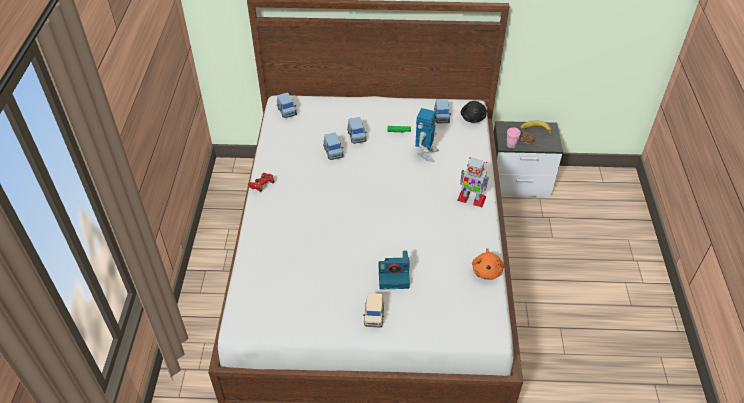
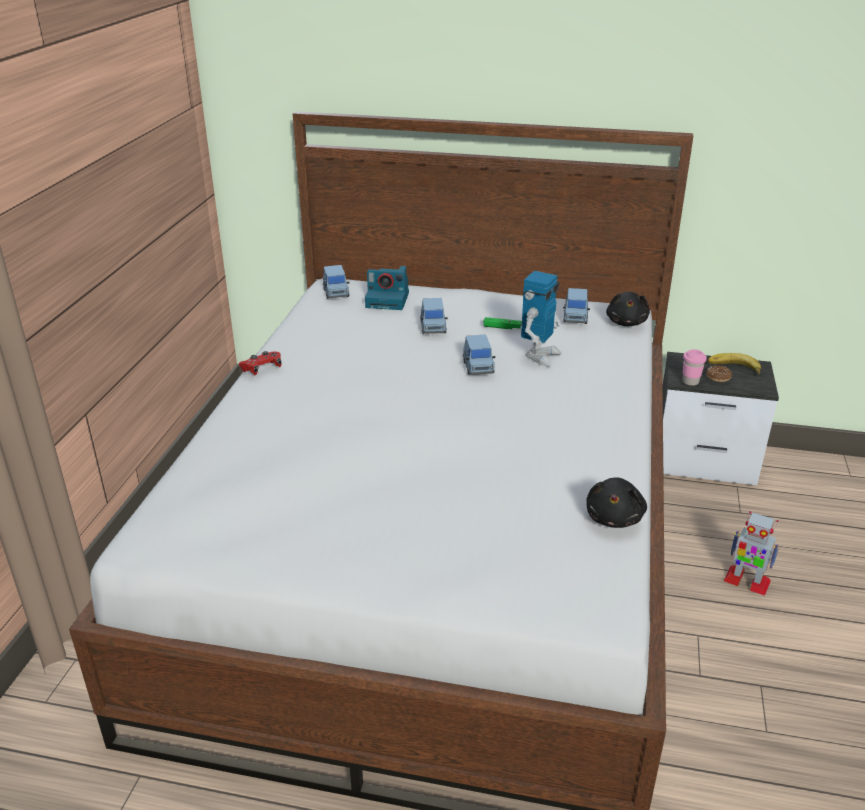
camera: 10 degrees right, 15 degrees down
blue toy car [323,132,344,160] -> blue toy car moved to [463,335,495,375]
beige toy car [363,293,384,328] -> none
camera [378,251,410,290] -> camera moved to [365,266,409,310]
toy robot [457,158,489,207] -> toy robot moved to [724,511,780,596]
orange plush toy [472,248,504,280] -> black plush toy [586,478,647,528]

